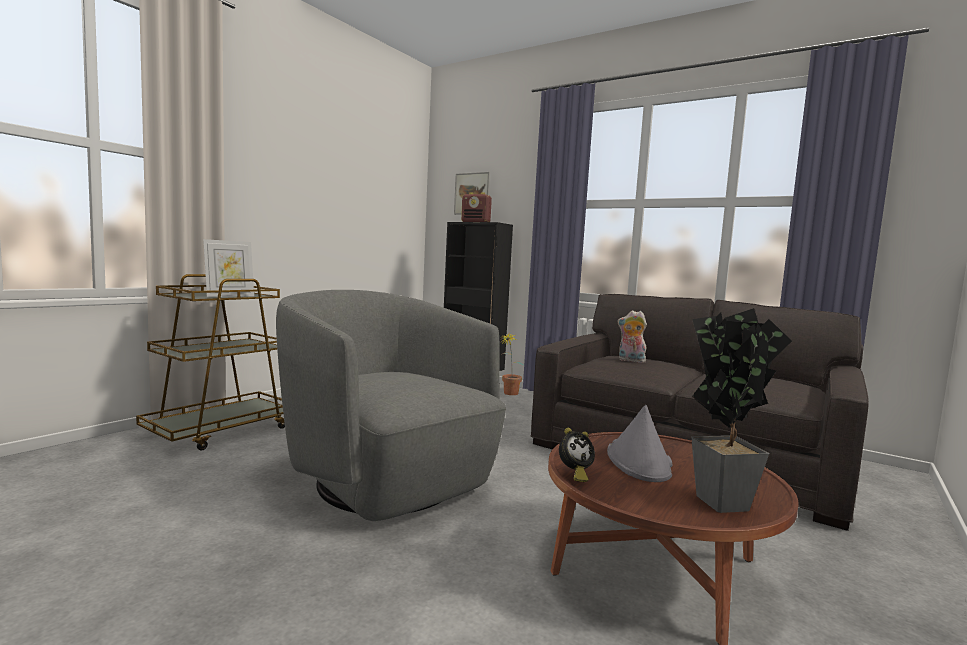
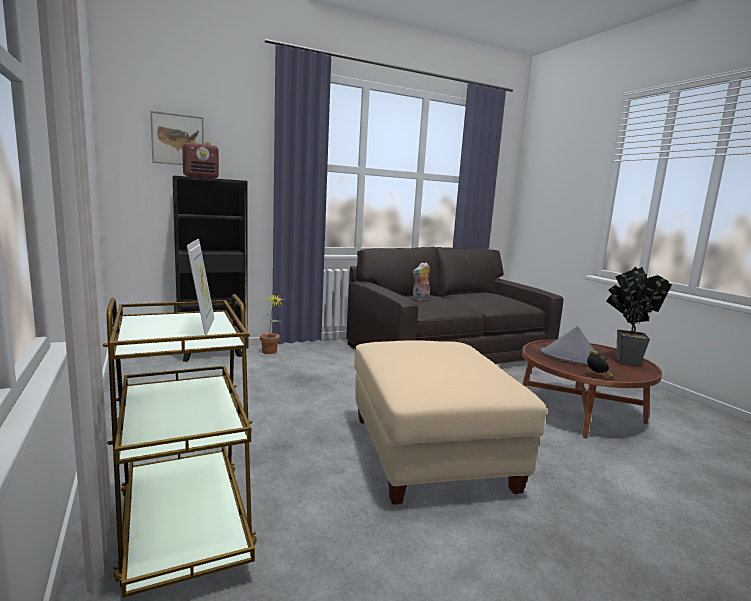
camera: 60 degrees left, 5 degrees up
grey armchair [276,290,506,521] -> beige ottoman [354,340,547,505]

